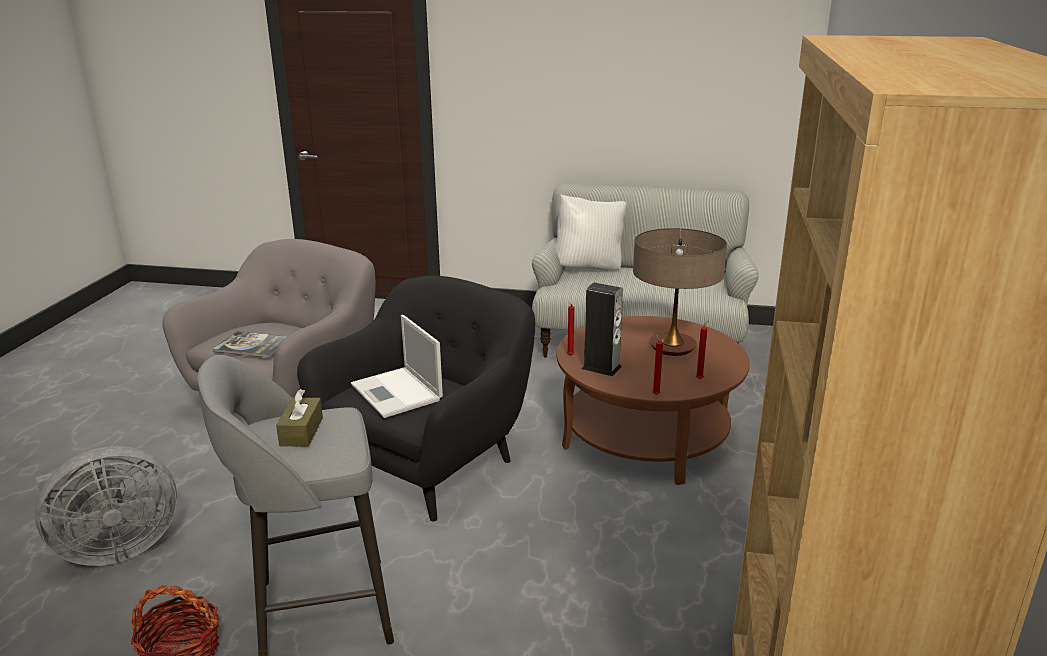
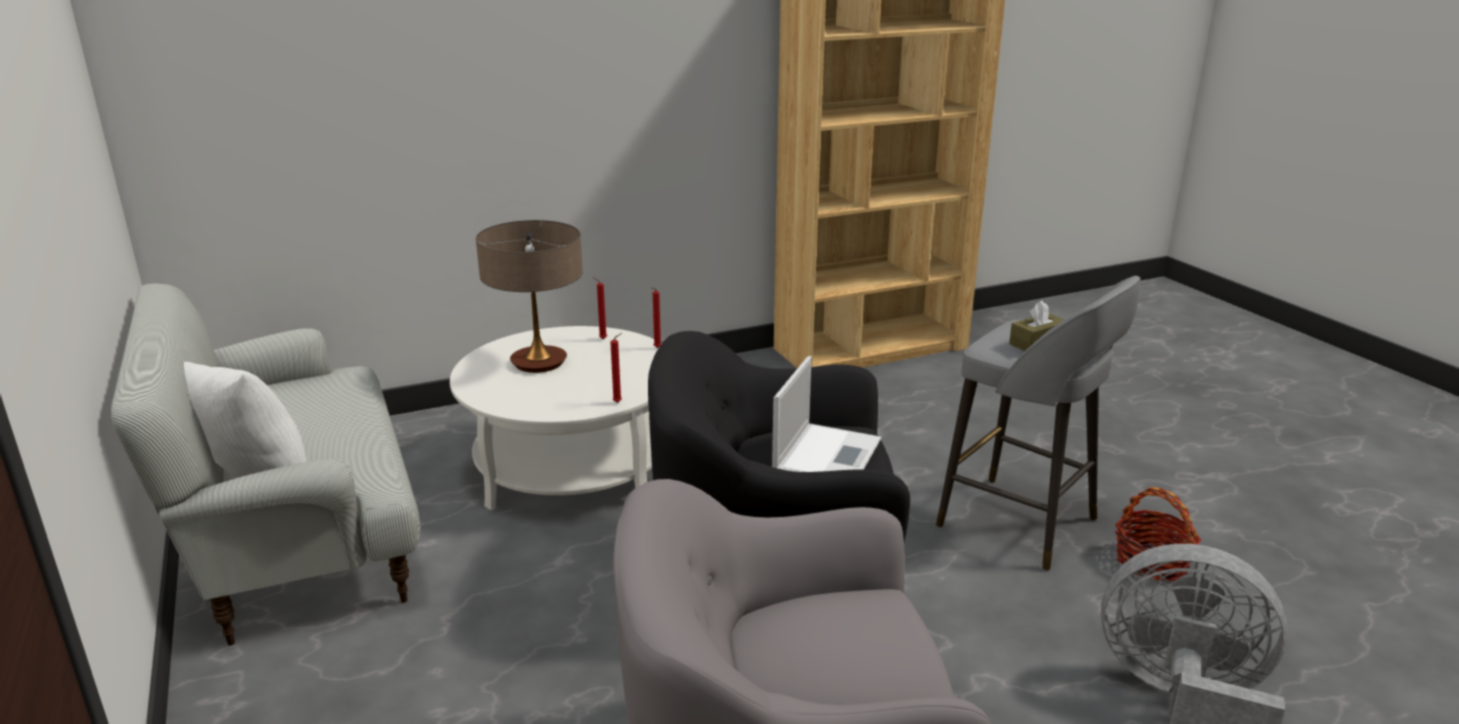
camera: 125 degrees left, 0 degrees up
book [213,331,288,358] -> none
brown coffee table [557,316,750,485] -> white coffee table [450,326,662,510]
speaker [582,283,623,376] -> none

